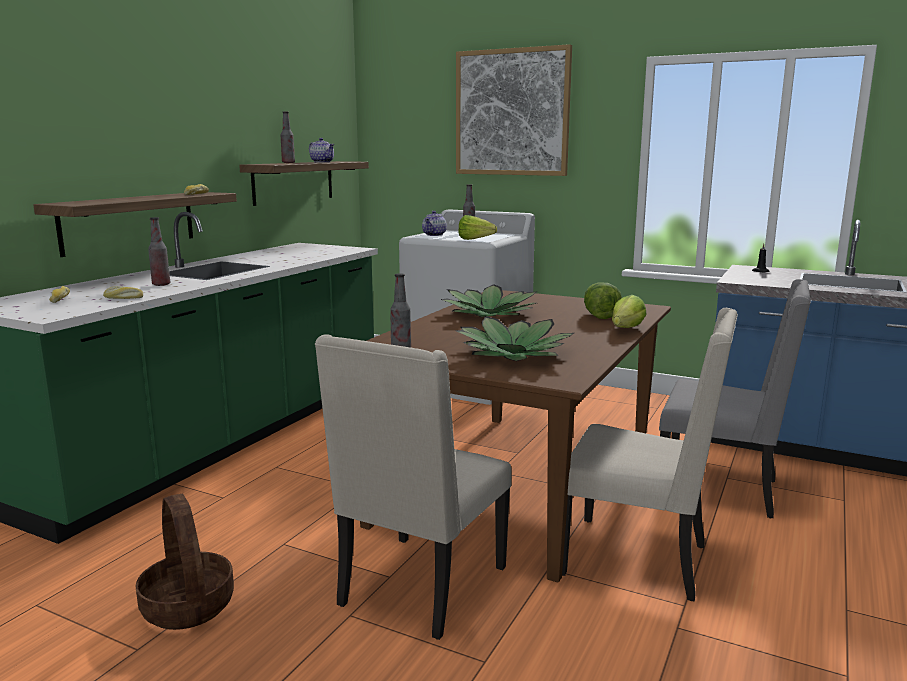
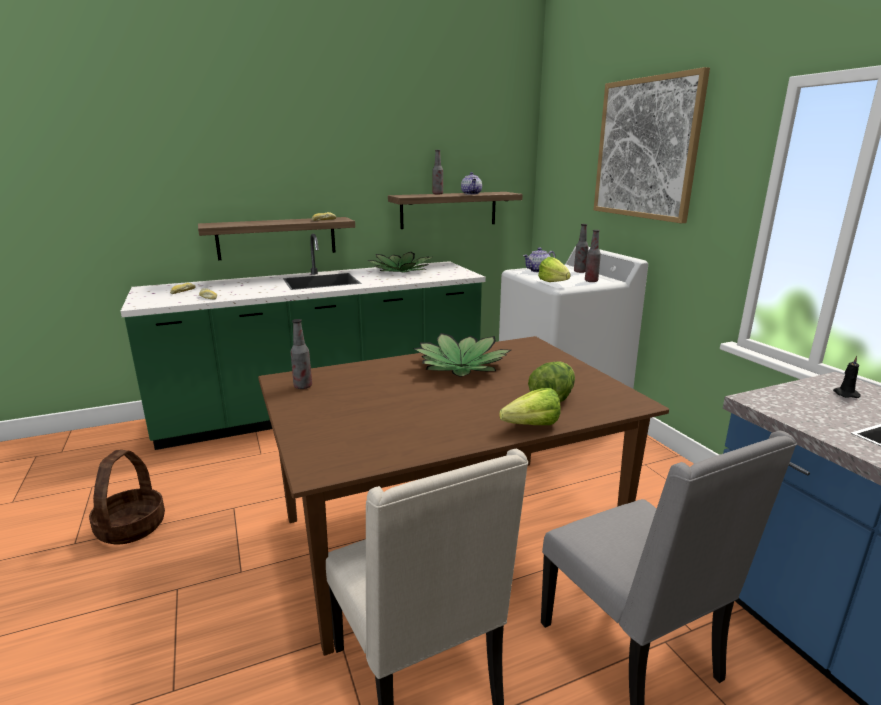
camera: 40 degrees right, 5 degrees up
bottle [148,217,170,286] -> bottle moved to [585,230,601,282]
beige chair [315,334,512,640] -> none
potted plant [456,316,574,361] -> potted plant moved to [368,252,432,273]

